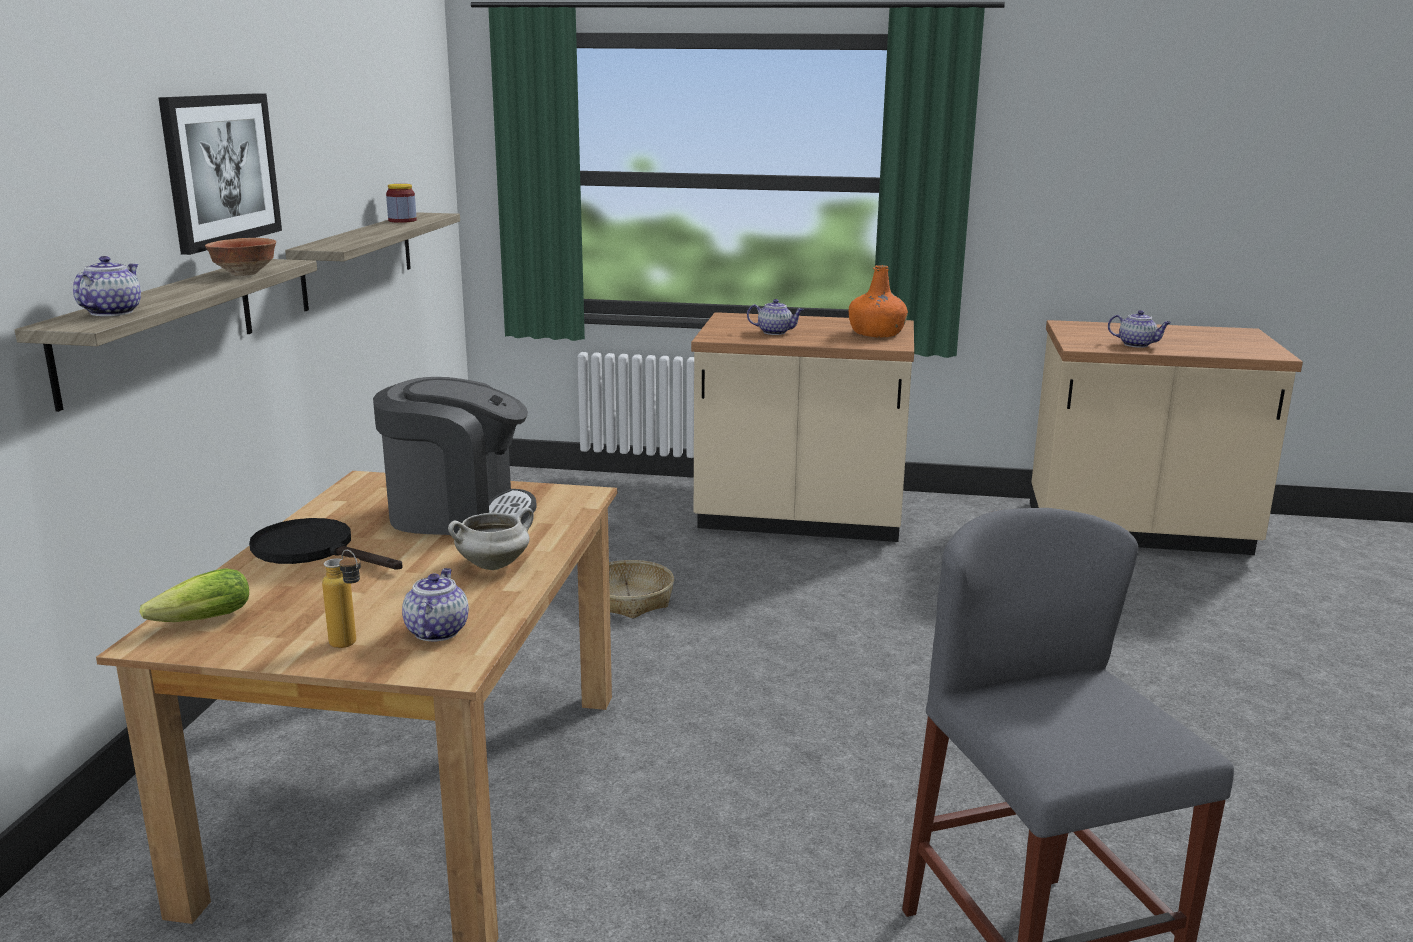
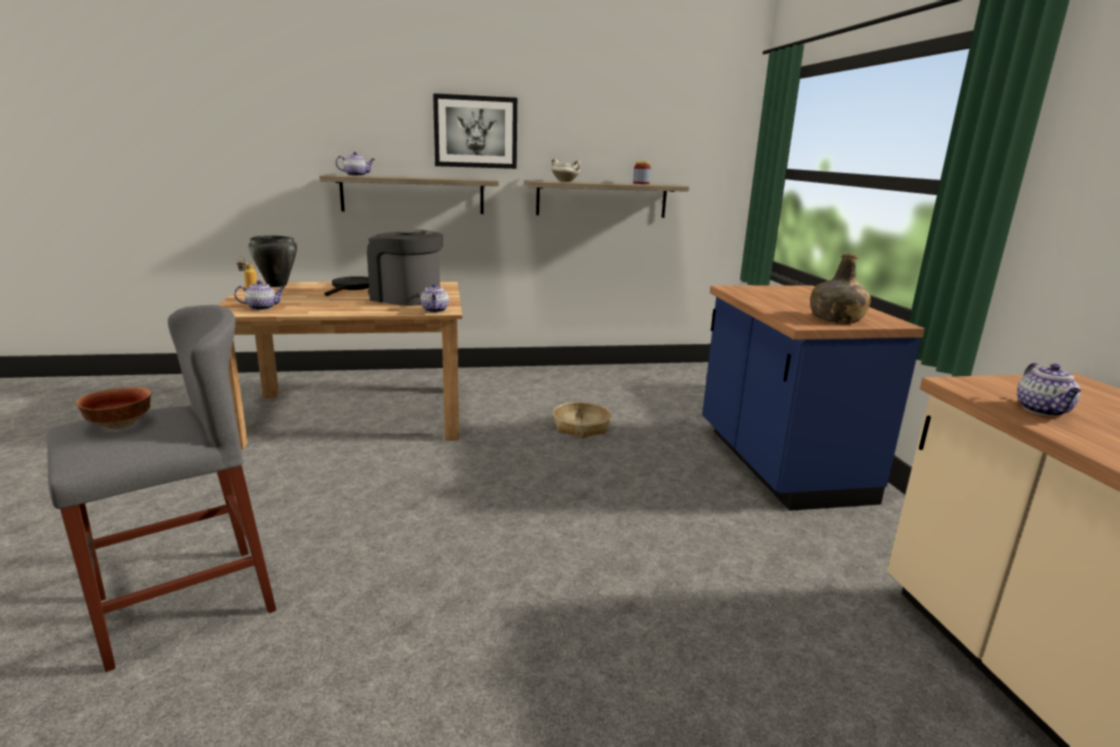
camera: 70 degrees right, 0 degrees up
lettuce [139,568,249,622] -> black cooking pot [248,235,297,287]
bowl [205,238,276,276] -> bowl moved to [75,387,152,429]
coffee machine [373,377,537,535] -> coffee machine turned 135 degrees clockwise [367,229,443,306]
white cooking pot [448,507,534,570] -> white cooking pot moved to [551,159,581,182]
beige counter [691,312,914,542] -> blue counter [702,285,925,511]
teapot [747,299,804,335] -> teapot moved to [420,283,449,313]
orange bottle [849,265,908,337] -> green bottle [810,254,871,323]

